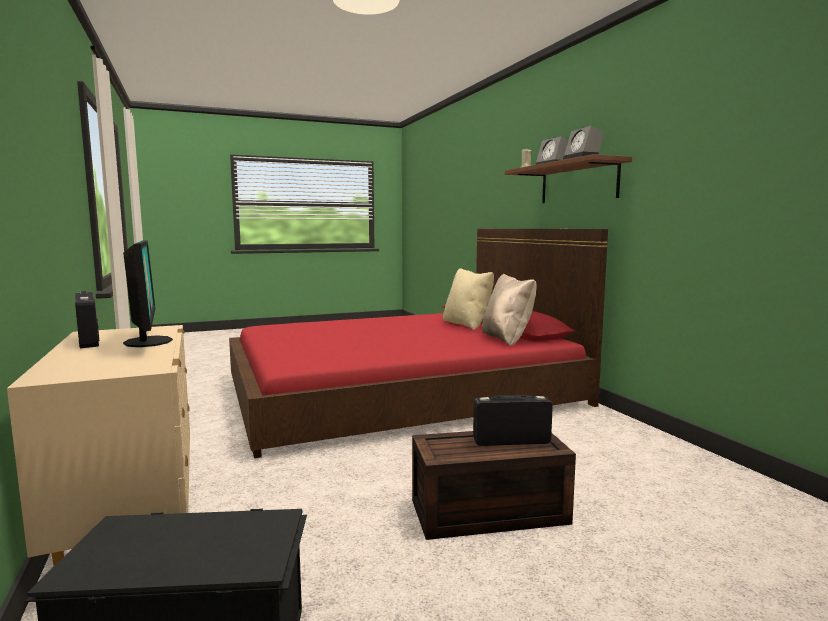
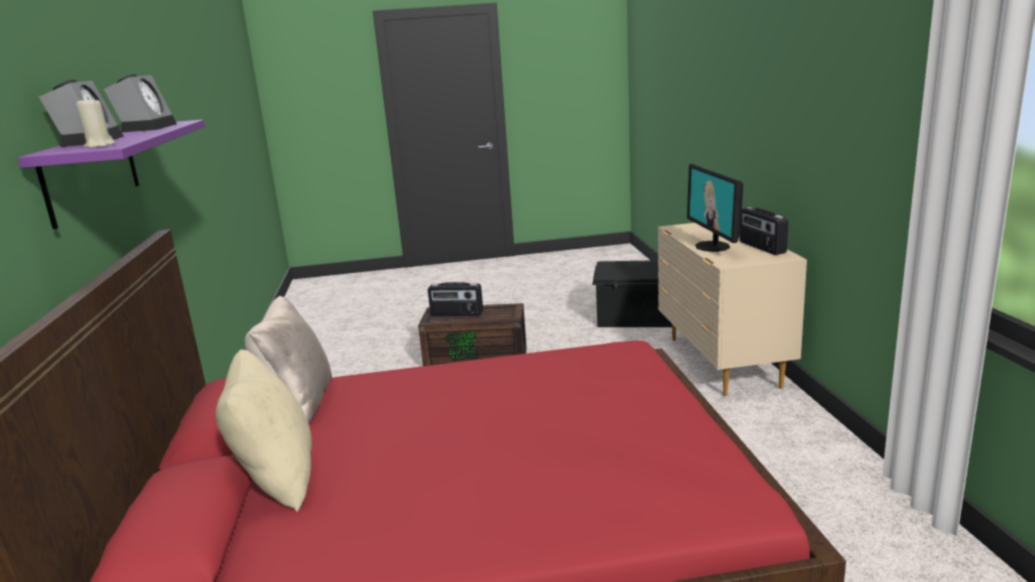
camera: 165 degrees left, 10 degrees up
brown shelf [505,154,632,203] -> purple shelf [18,120,205,229]

